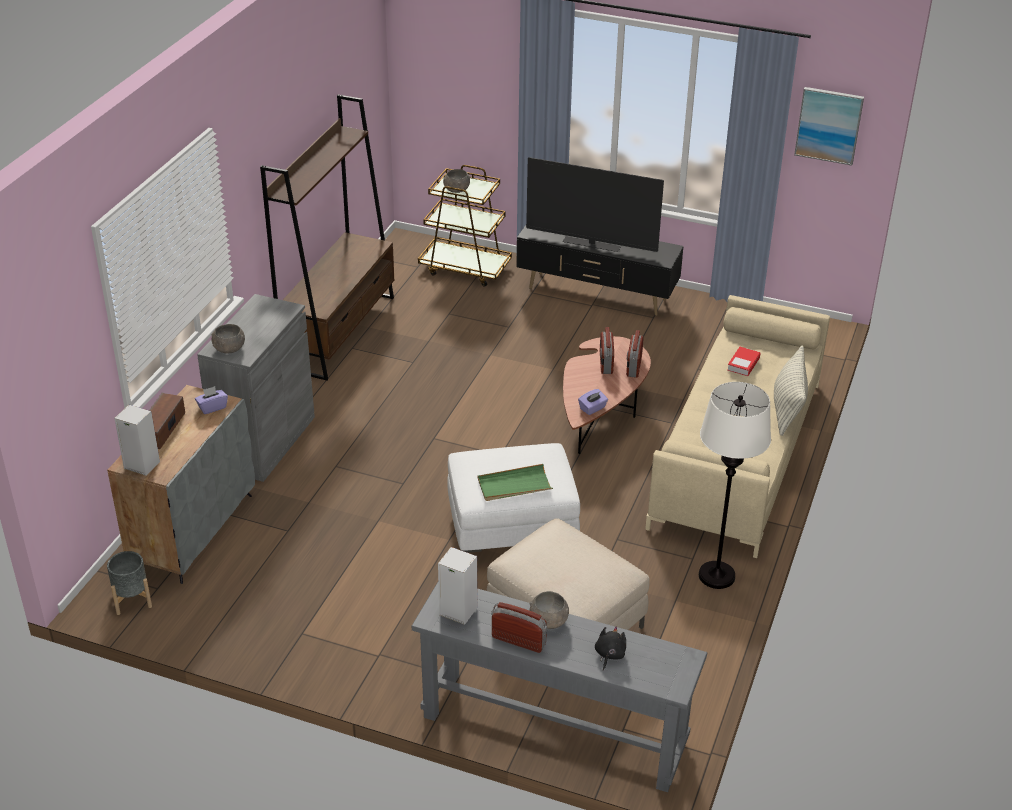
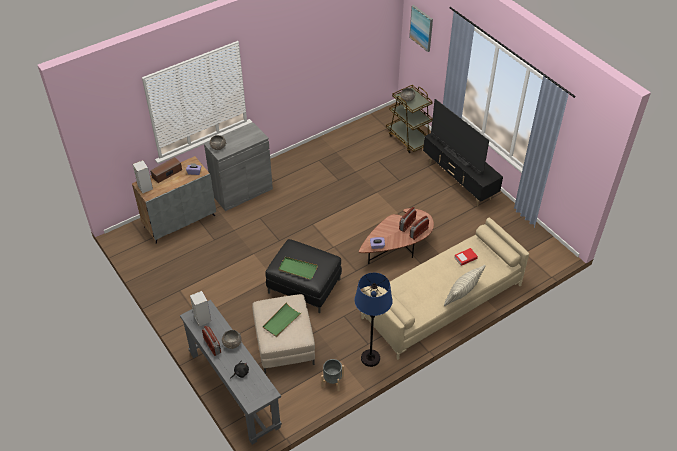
camera: 35 degrees right, 10 degrees up
grey planter [107,551,152,615] -> grey planter moved to [321,359,344,391]
brown bookcase [260,94,394,381] -> none
white ottoman [447,443,580,553] -> black ottoman [265,239,342,313]
white floor lamp [699,382,771,589] -> blue floor lamp [355,273,393,367]
picture [794,87,864,166] -> picture moved to [409,5,433,52]
none -> green tray [263,302,301,337]

